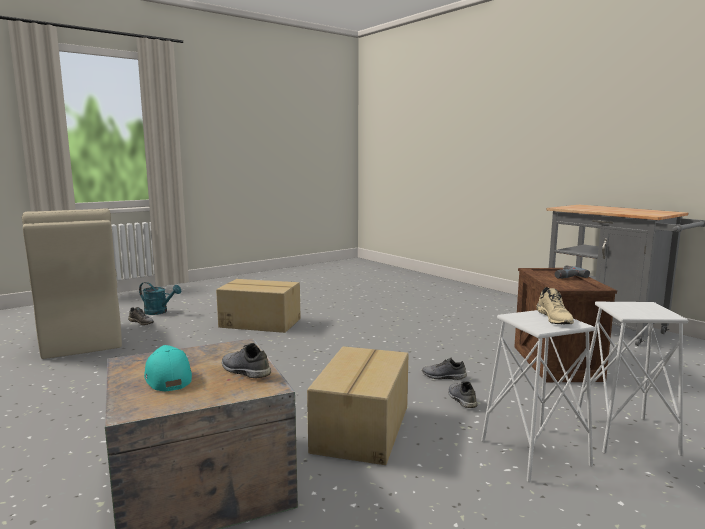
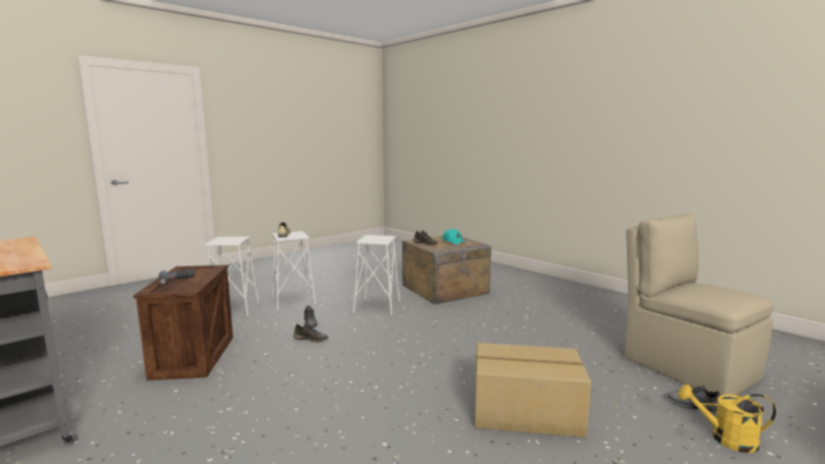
camera: 175 degrees right, 0 degrees up
turquoise watering can [139,282,181,315] -> yellow watering can [678,384,776,453]
cardboard box [307,346,408,465] -> white stool [353,235,400,316]

